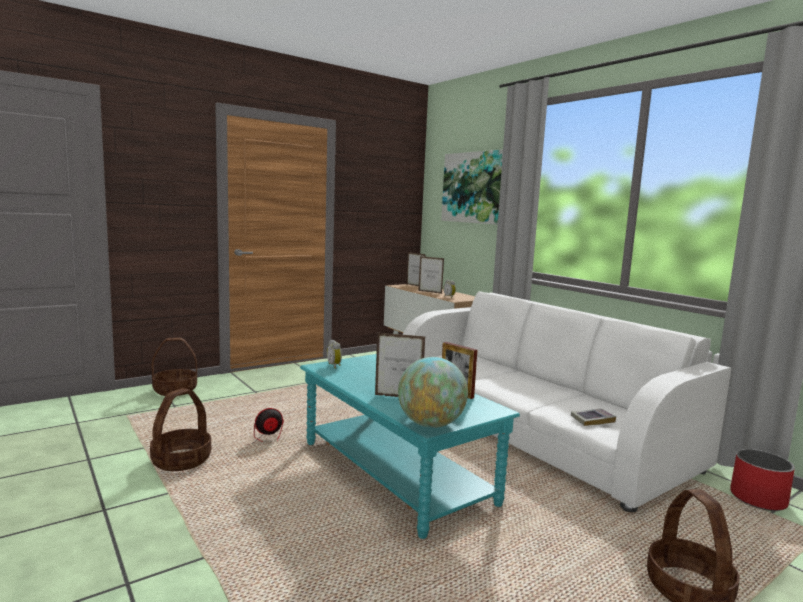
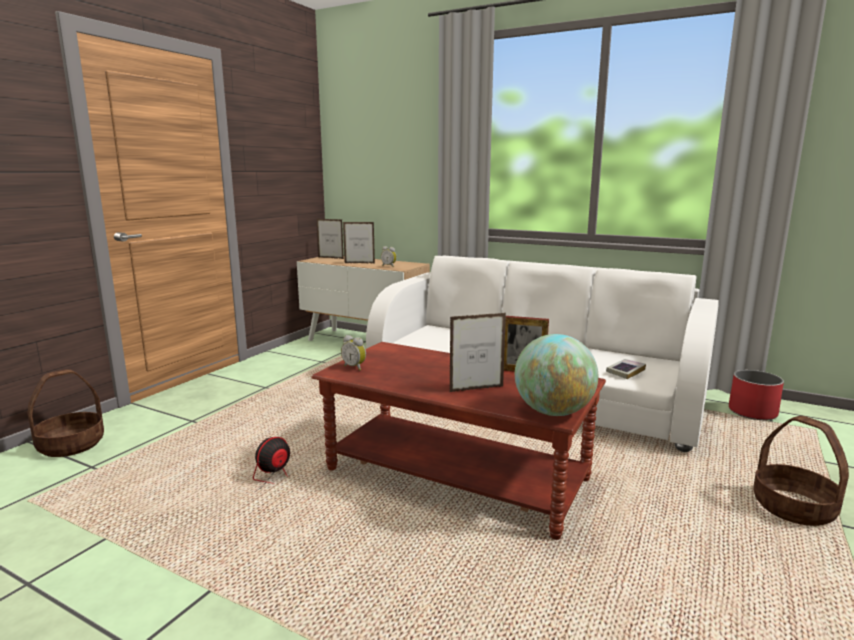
camera: 25 degrees left, 5 degrees up
basket [150,388,211,471] -> none
turquoise coffee table [300,354,520,539] -> brown coffee table [311,342,606,540]
picture [441,150,503,225] -> none

